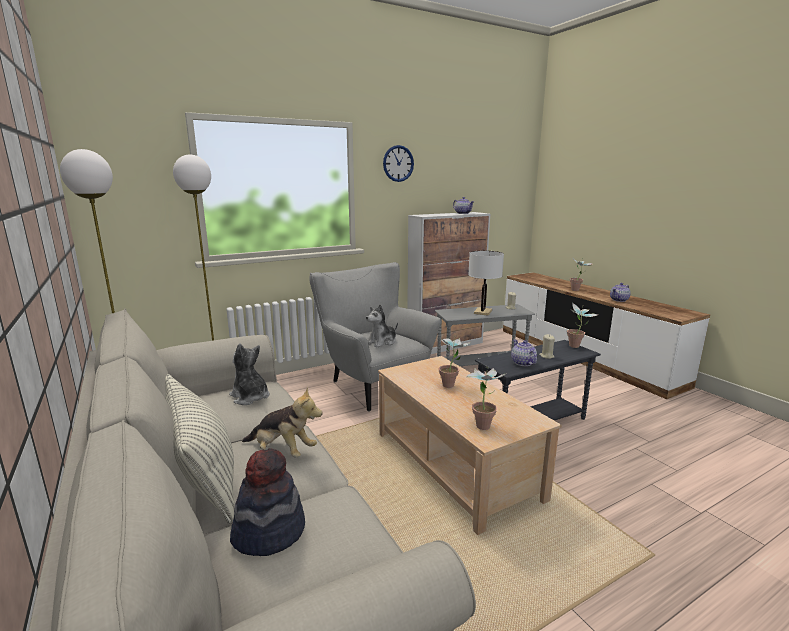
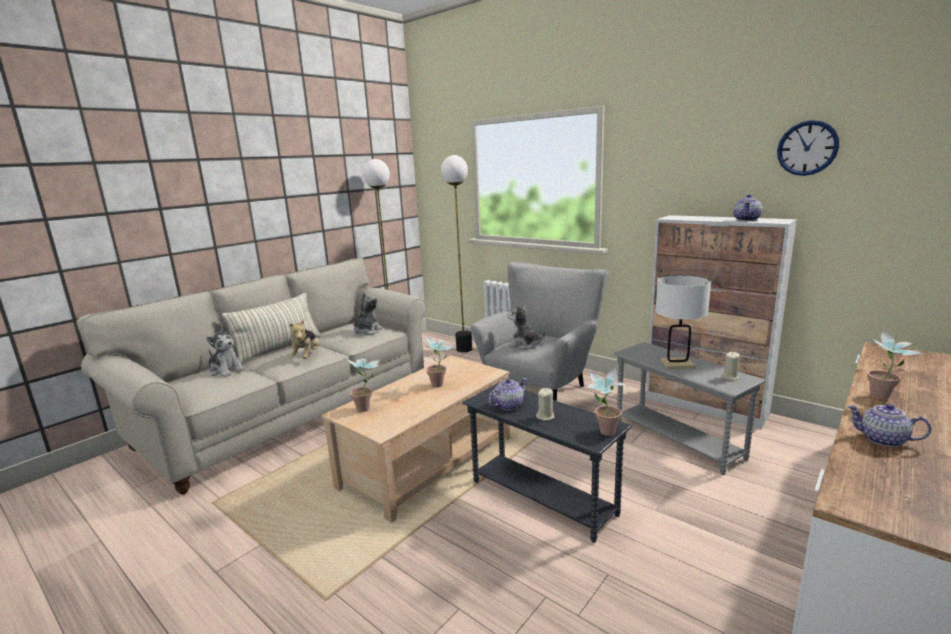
camera: 70 degrees right, 0 degrees up
hat [230,448,305,556] -> plush toy [206,326,245,377]
wall clock [383,145,414,182] -> wall clock moved to [777,120,839,176]

